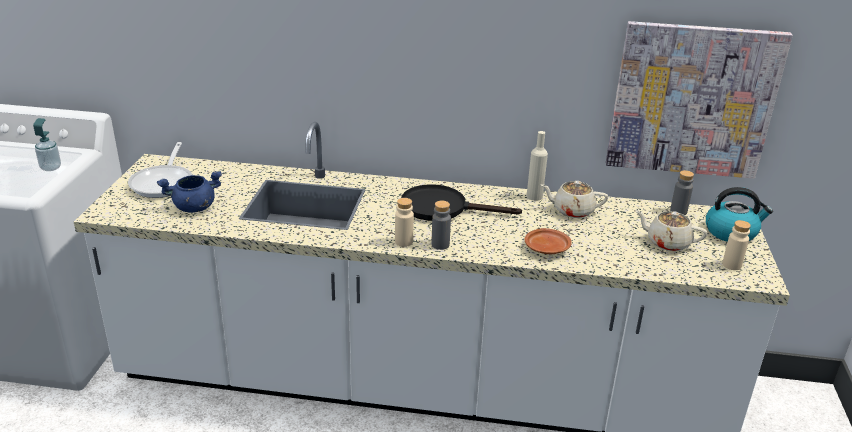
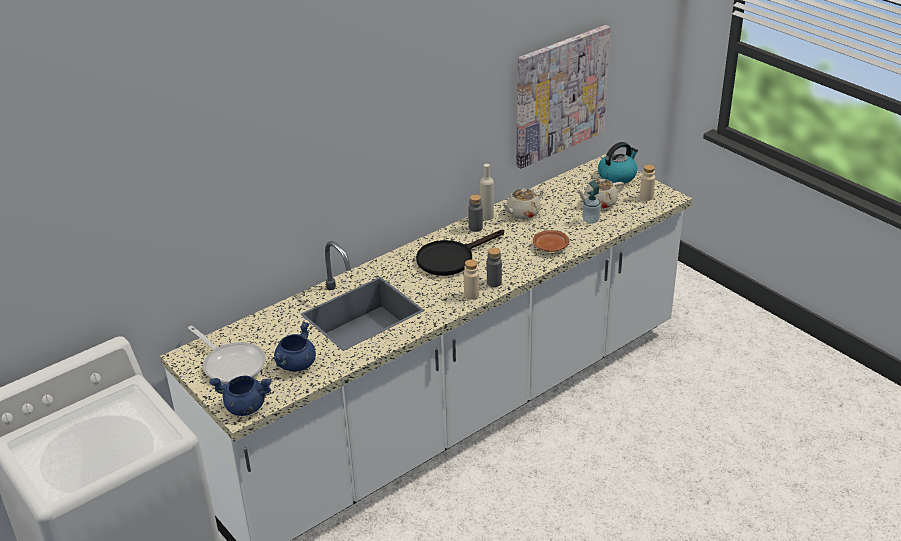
camera: 45 degrees left, 5 degrees up
soap dispenser [33,118,61,171] -> soap dispenser moved to [582,181,601,224]
grey bottle [670,170,694,215] -> grey bottle moved to [468,194,483,232]
none -> blue cooking pot [209,376,272,416]

